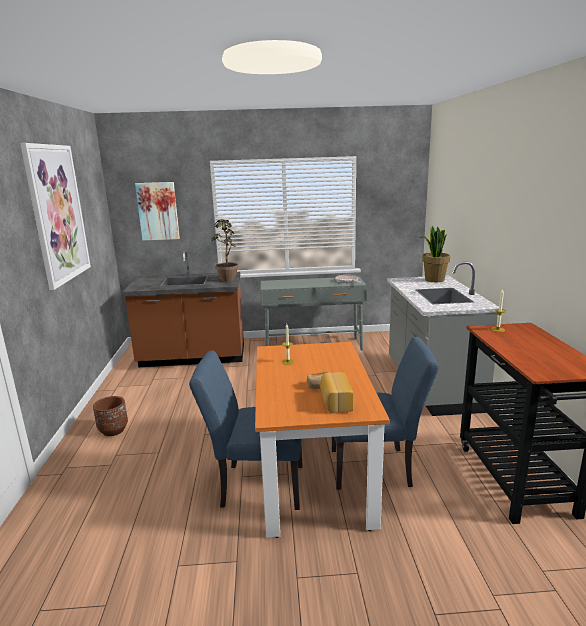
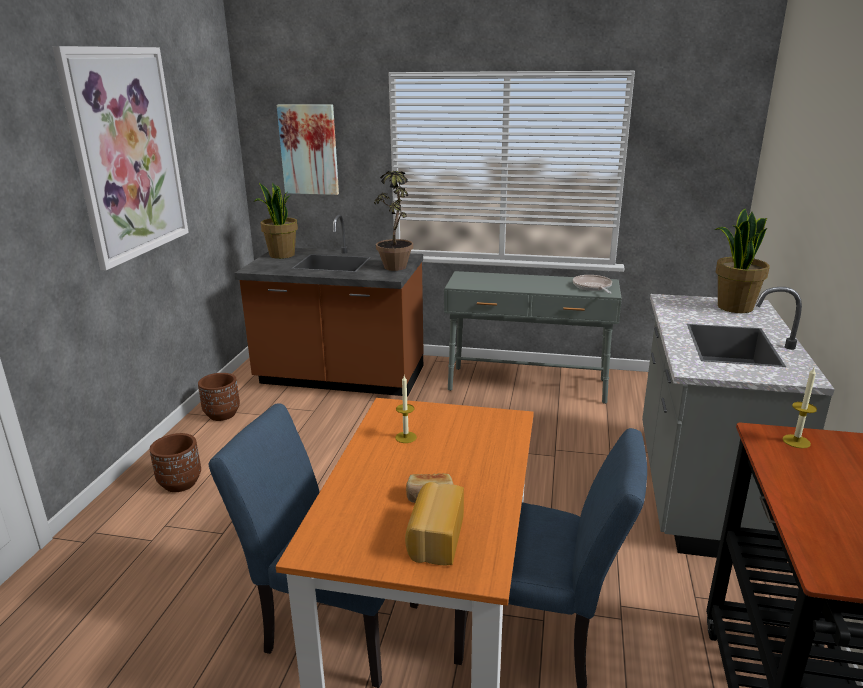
camera: 15 degrees right, 5 degrees up
none -> brown planter [198,373,240,421]
none -> potted plant [254,182,298,259]

